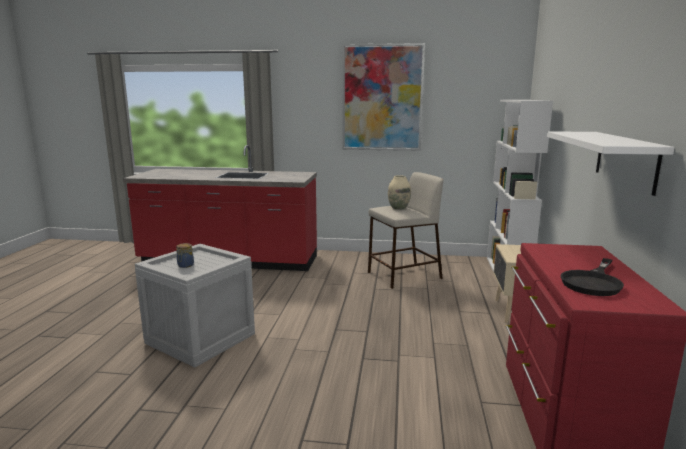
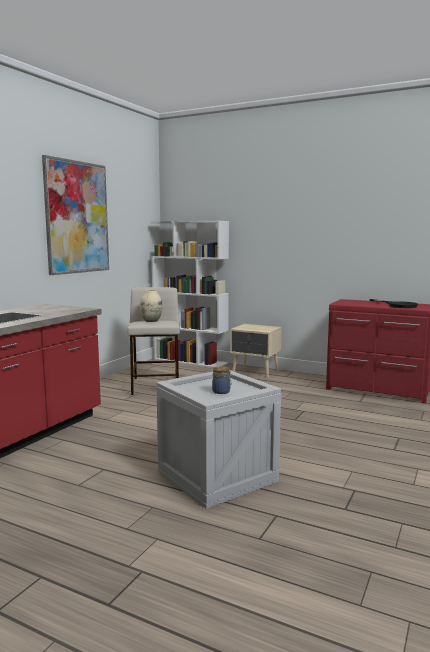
camera: 70 degrees left, 5 degrees down
white shelf [547,131,674,196] -> none

